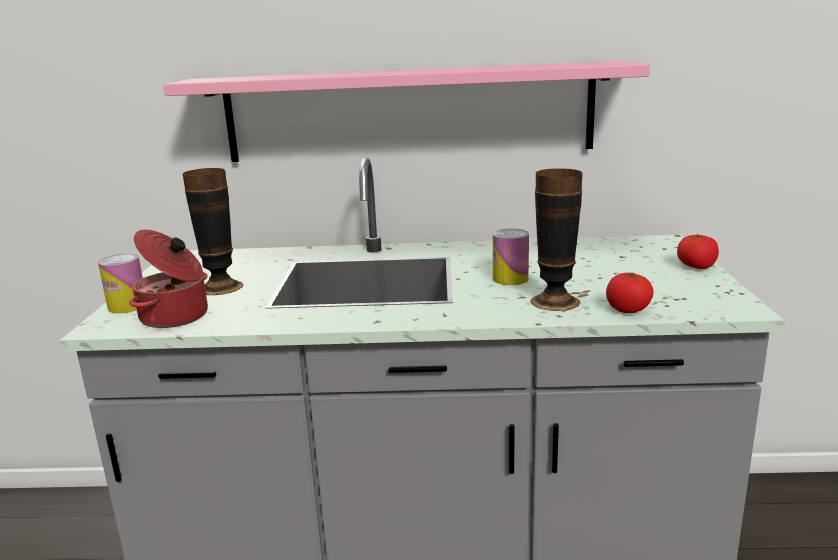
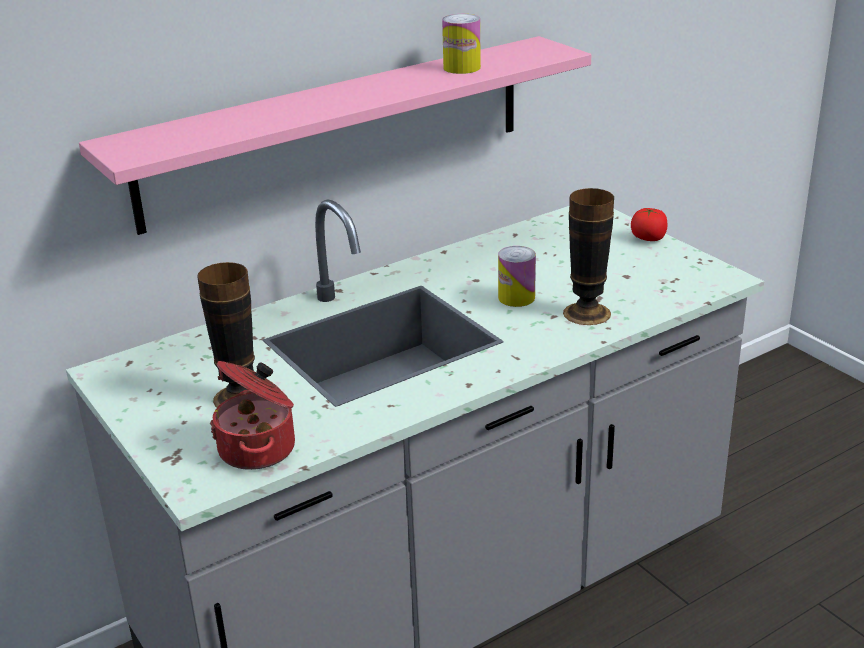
camera: 35 degrees left, 10 degrees up
can [98,254,143,313] -> can moved to [442,14,481,74]
tomato [606,273,654,313] -> none

